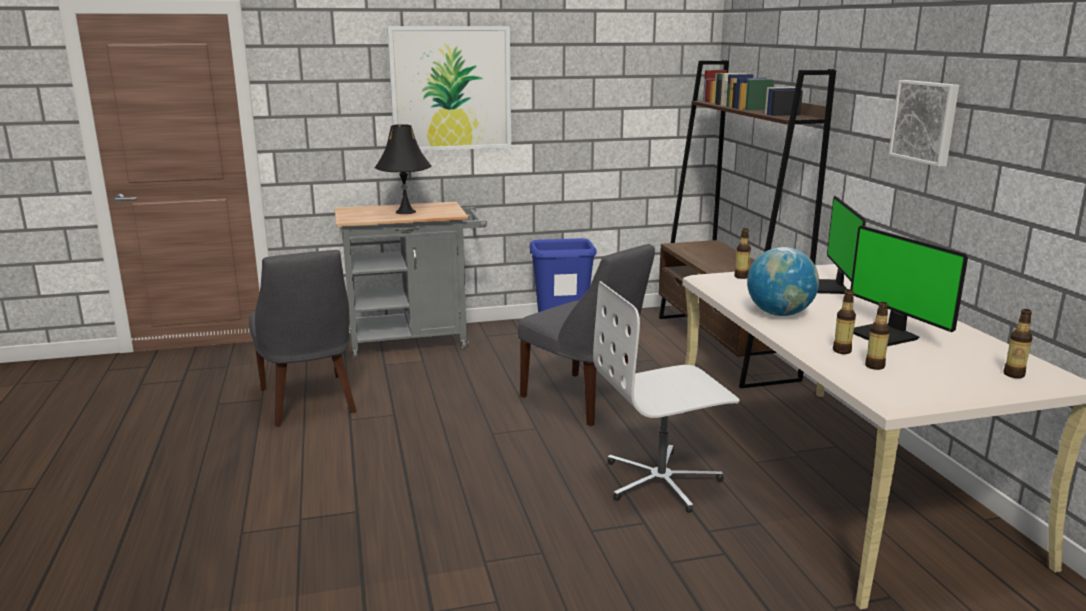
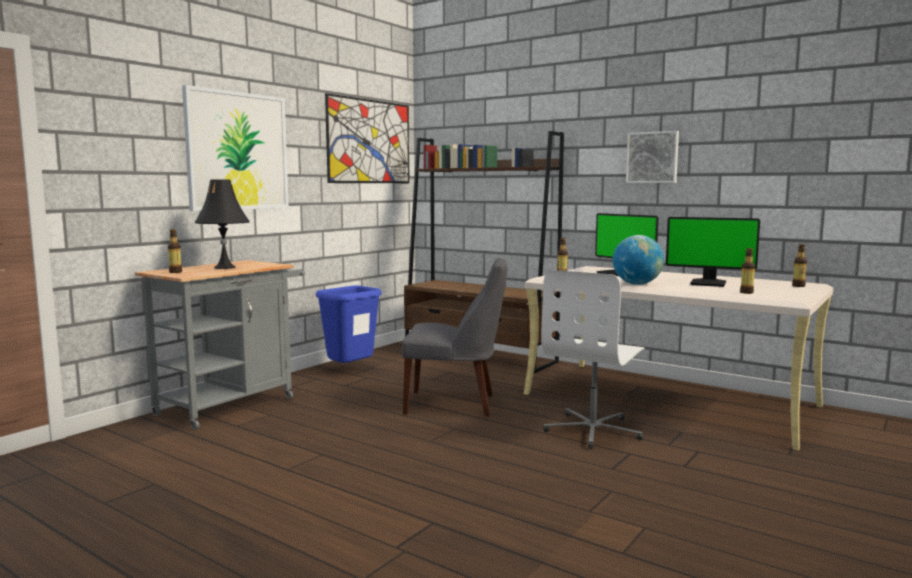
camera: 40 degrees left, 10 degrees down
grey chair [249,250,357,427] -> none
bottle [833,289,856,354] -> bottle moved to [168,229,182,273]
none -> picture [325,93,409,183]

